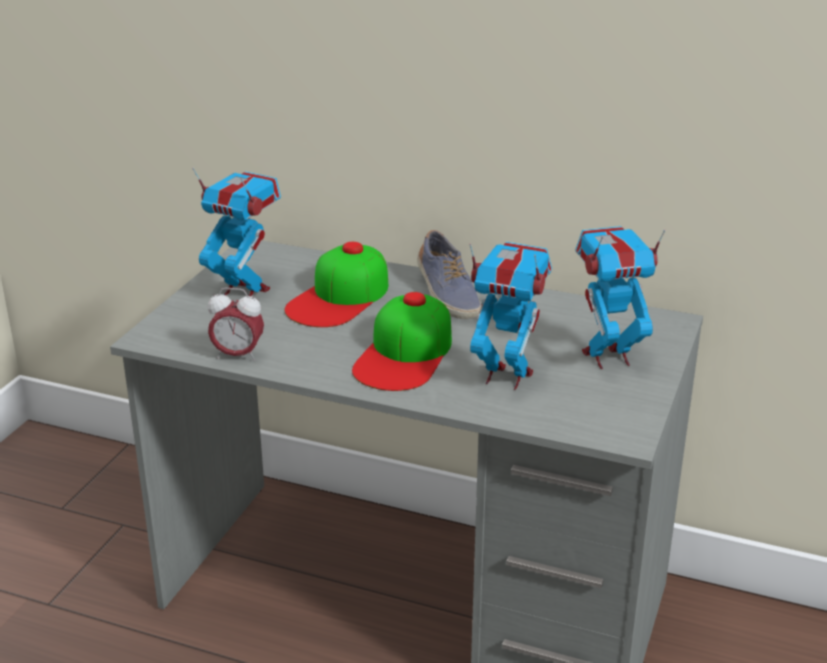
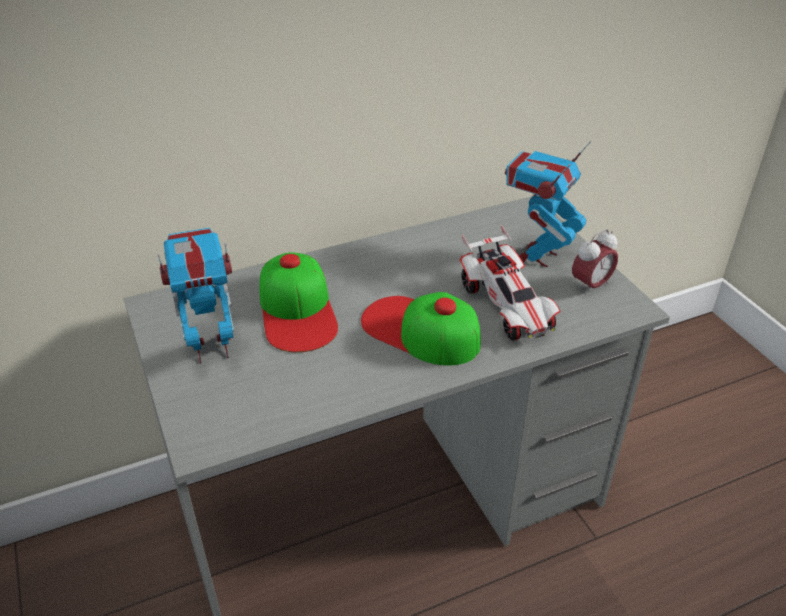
camera: 45 degrees left, 10 degrees up
alarm clock [208,288,264,361] -> alarm clock moved to [572,229,618,296]
cap [352,292,452,391] -> cap turned 150 degrees clockwise [361,292,481,366]
shoe [417,230,482,319] -> none
toy robot [469,242,552,390] -> toy car [459,225,561,341]

